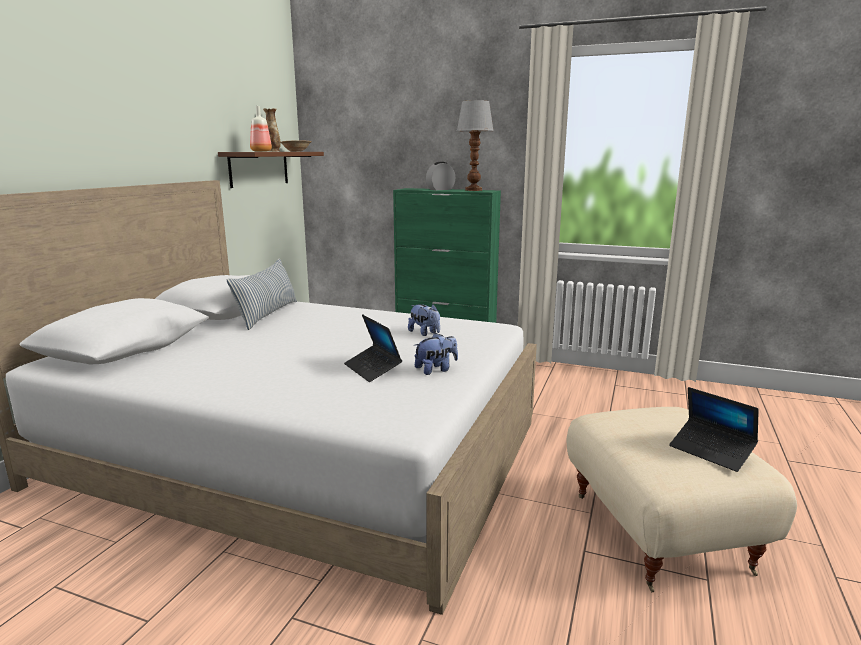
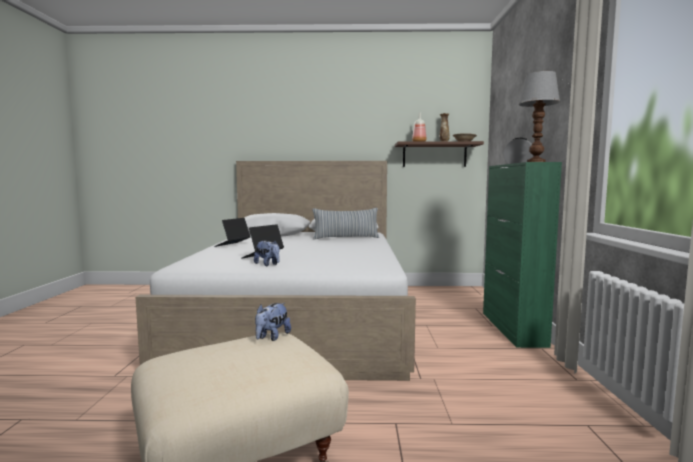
camera: 70 degrees right, 10 degrees down
plush toy [408,304,440,336] -> plush toy moved to [255,303,291,341]
laptop [669,387,759,472] -> laptop moved to [214,218,251,247]

